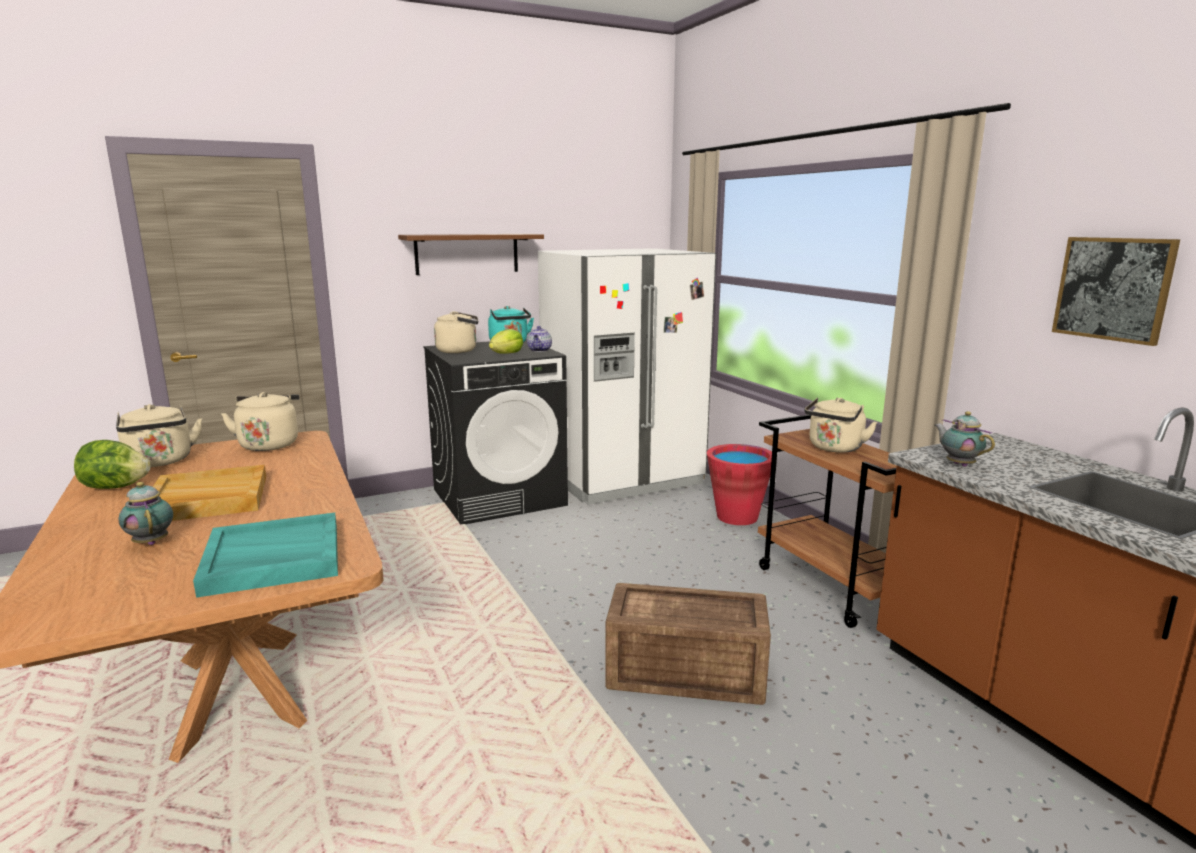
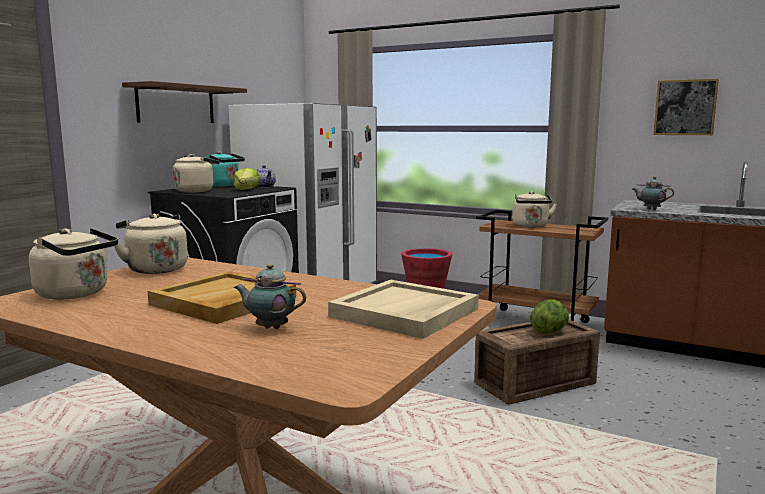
camera: 35 degrees left, 5 degrees down
lettuce [74,440,150,489] -> lettuce moved to [530,299,569,334]
turquoise tray [193,513,338,598] -> beige tray [328,280,479,339]

